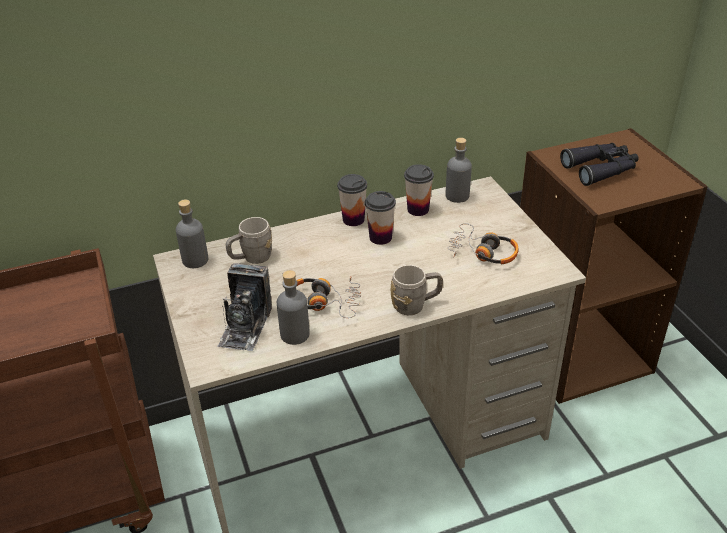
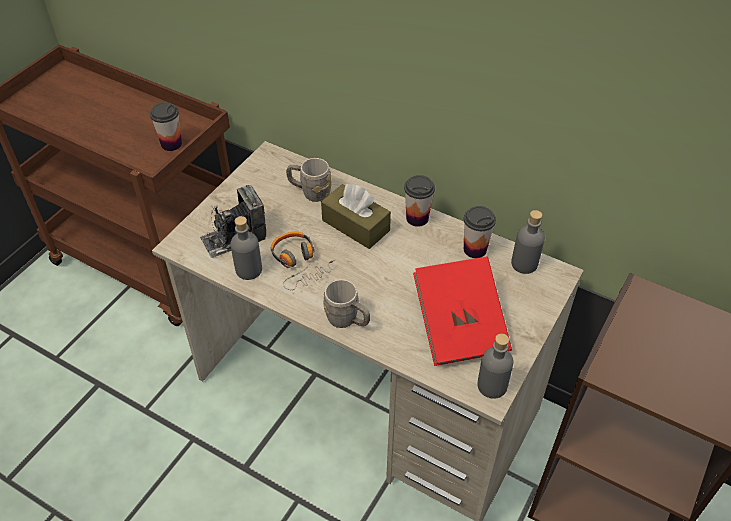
camera: 50 degrees right, 10 degrees up
grey bottle [176,199,208,268] -> grey bottle moved to [477,334,514,399]
cup [365,191,396,245] -> cup moved to [150,102,182,151]
headphones [448,223,519,264] -> red book [413,257,512,366]
black binoculars [560,143,639,186] -> none
none -> brown tissue box [321,184,391,249]

